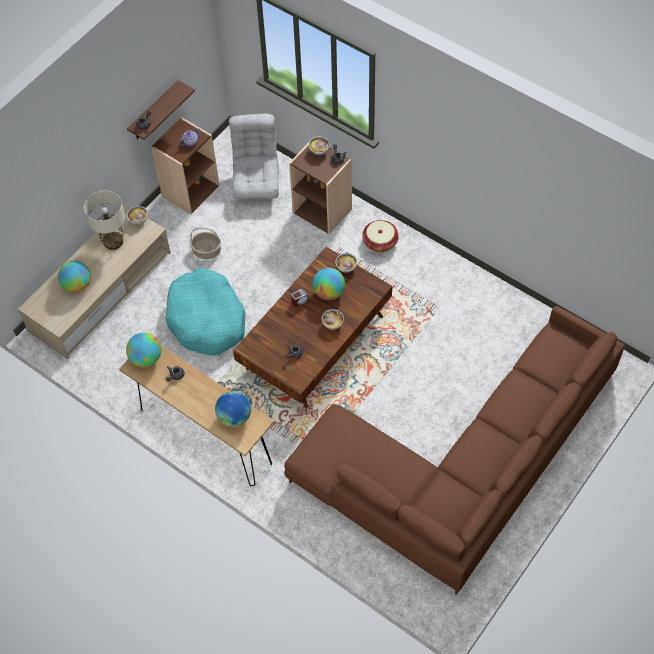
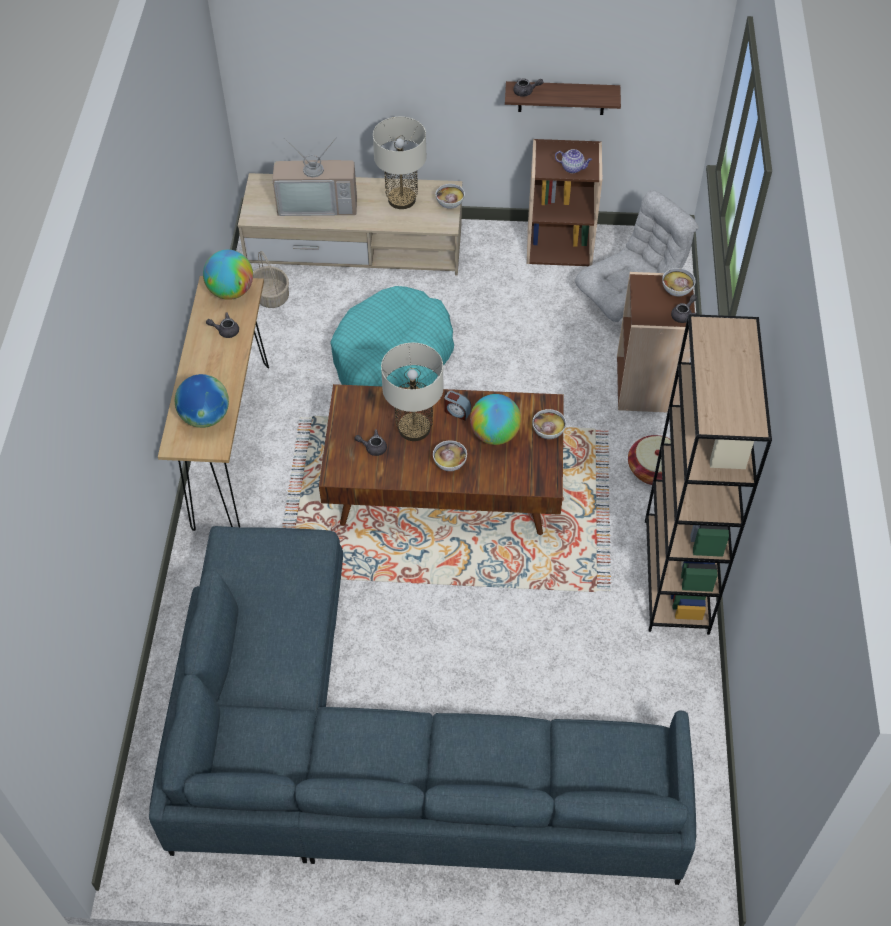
camera: 55 degrees right, 5 degrees down
globe [58,261,91,293] -> television [272,137,357,216]
basket [190,227,221,259] -> basket moved to [253,251,289,308]
brown sofa [284,306,625,595] -> blue sofa [149,526,696,885]
none -> table lamp [381,343,444,441]
none -> beige bookcase [645,314,772,635]

